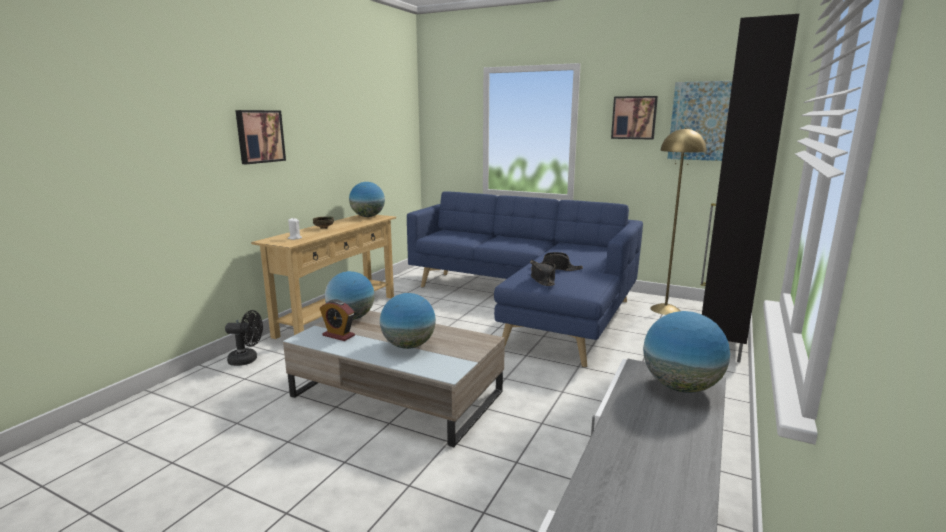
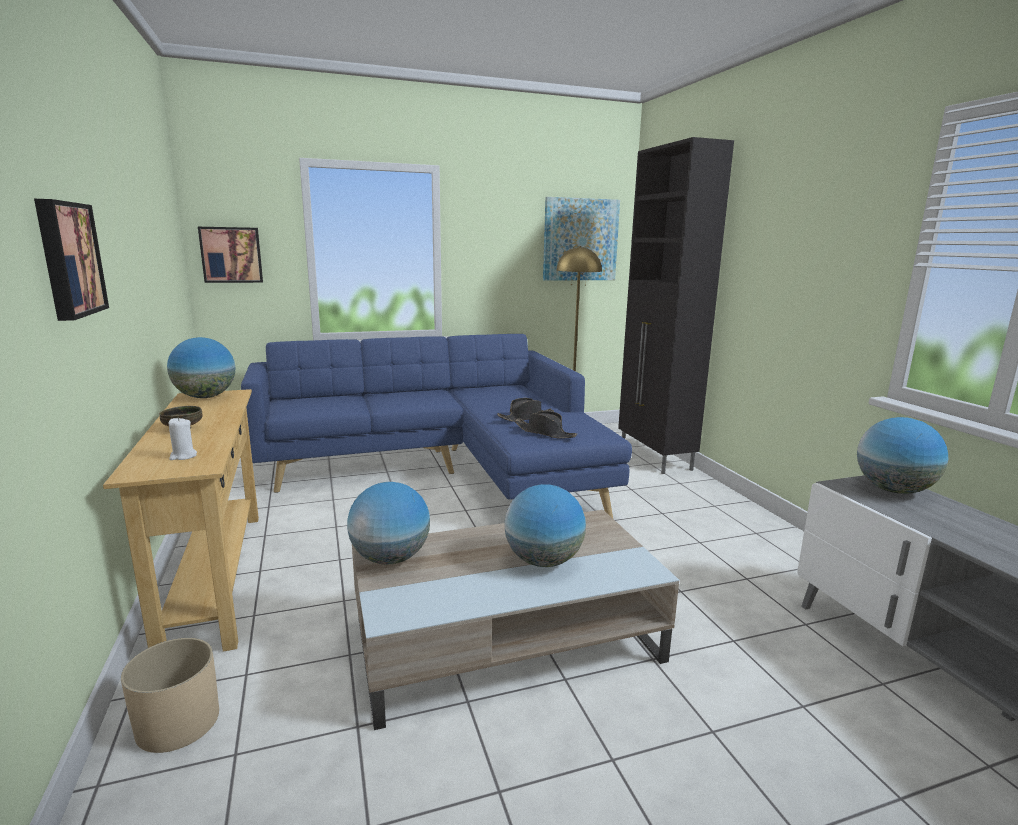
camera: 45 degrees left, 0 degrees up
black fan [225,310,263,366] -> beige planter [121,638,219,753]
alarm clock [320,299,355,341] -> none
picture [611,96,658,140] -> picture moved to [198,227,263,283]

